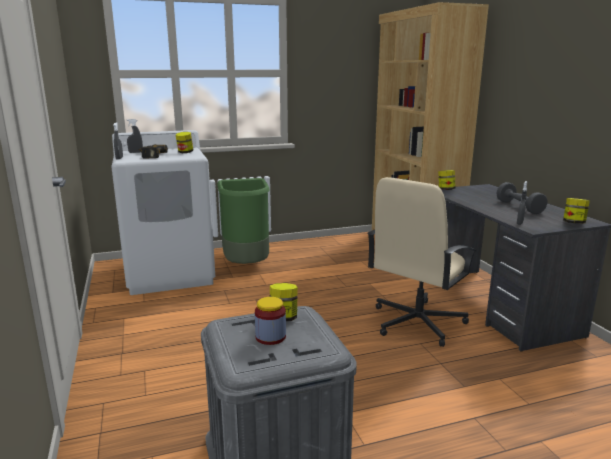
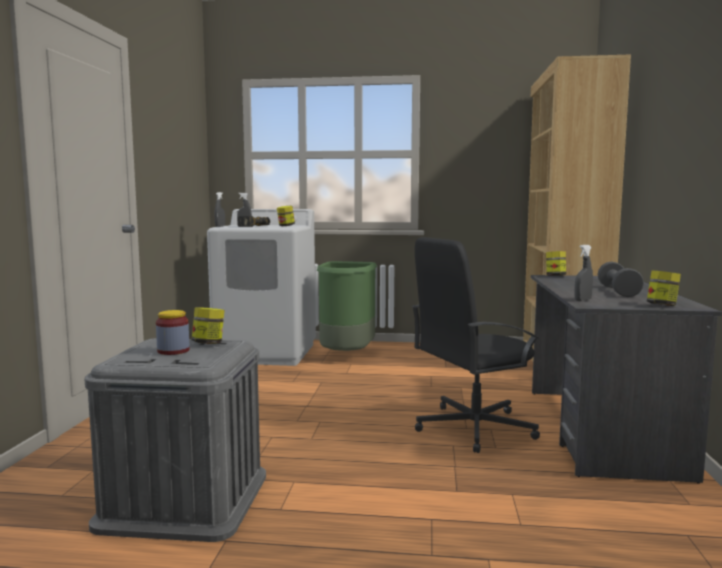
camera: 25 degrees right, 10 degrees down
beige office chair [367,177,476,347] -> black office chair [412,237,540,453]

